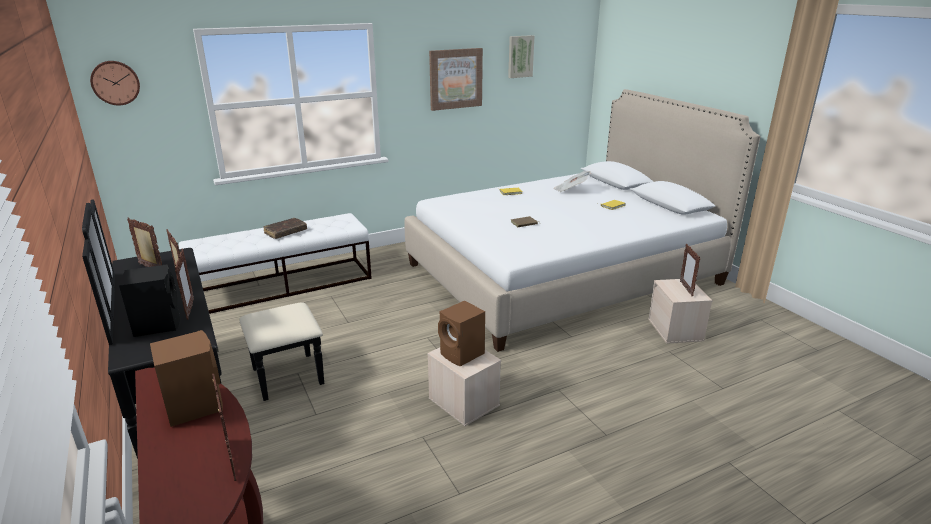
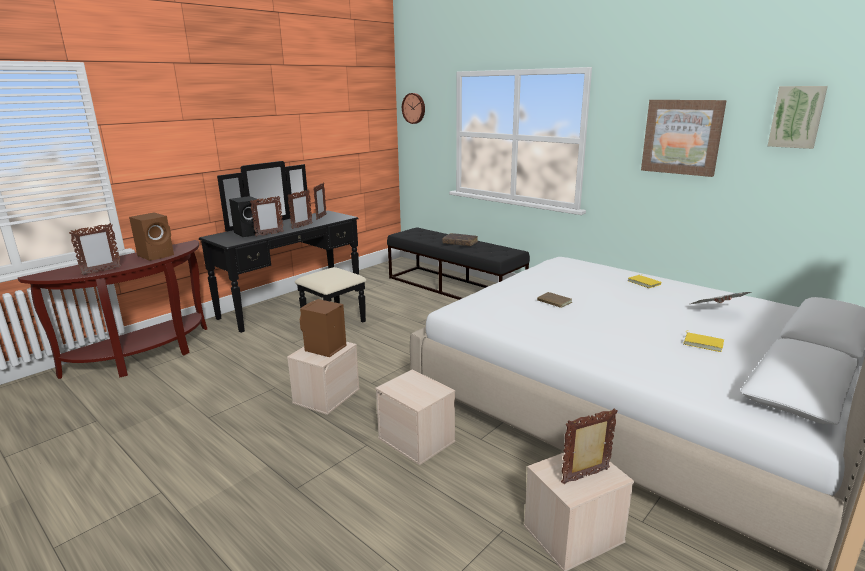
camera: 70 degrees right, 5 degrees down
white bench [179,213,372,314] -> black bench [387,227,530,300]
none -> beige storage box [375,369,455,465]

